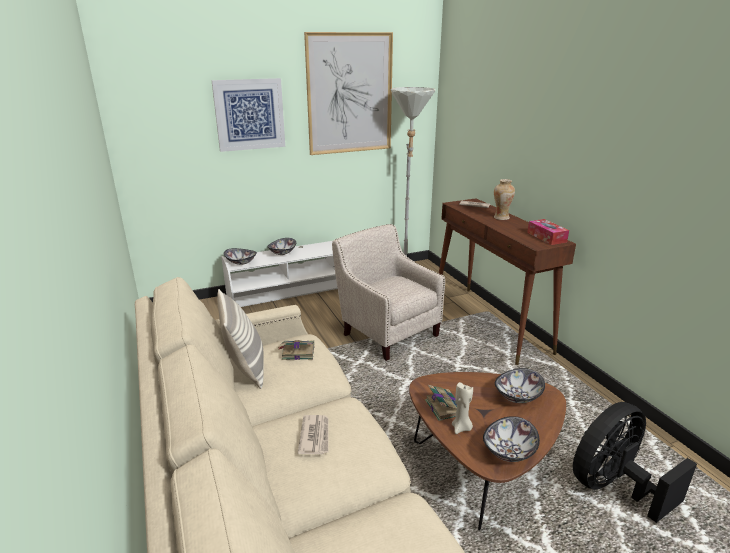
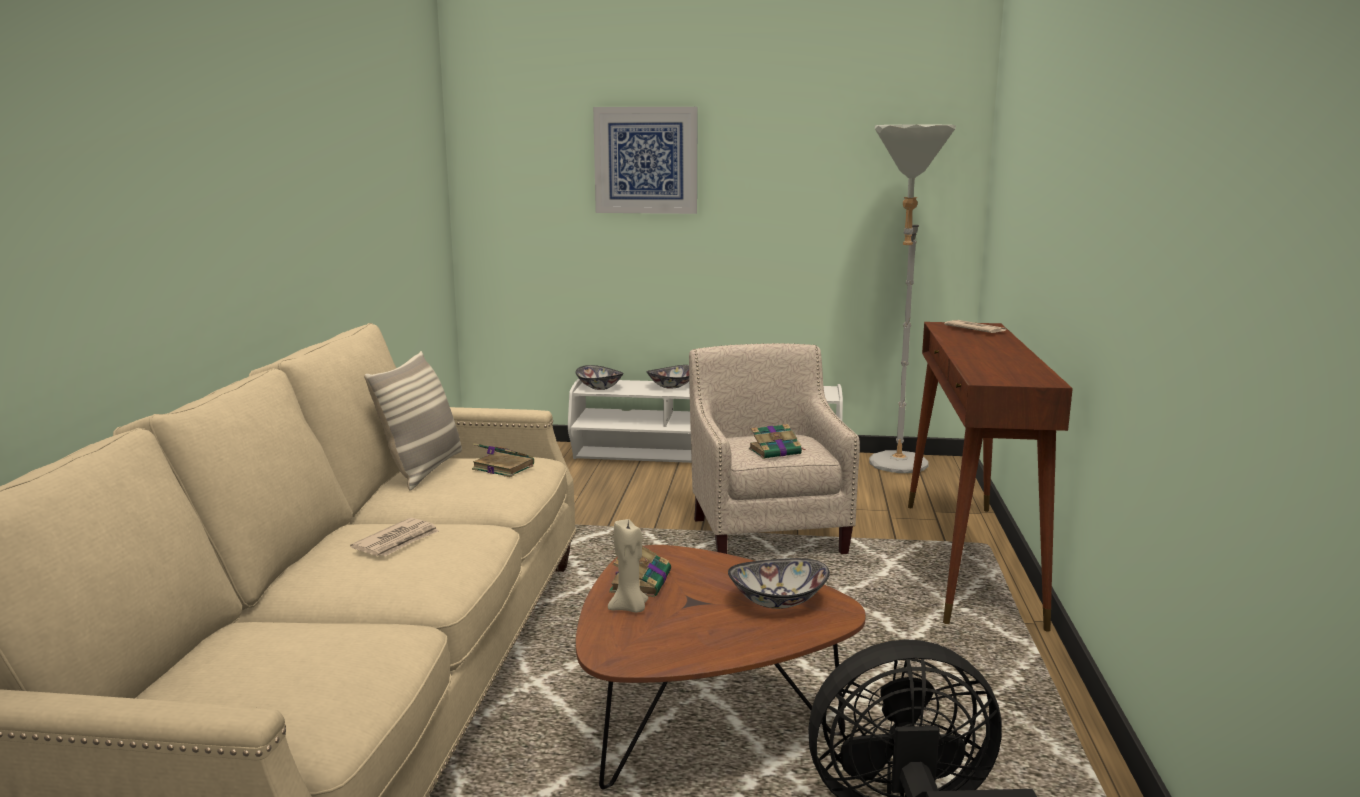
camera: 30 degrees right, 10 degrees down
picture [304,32,393,155] -> none
bowl [483,416,540,462] -> none
vase [494,179,515,220] -> none
tissue box [527,219,569,245] -> none
none -> book [749,424,805,459]

